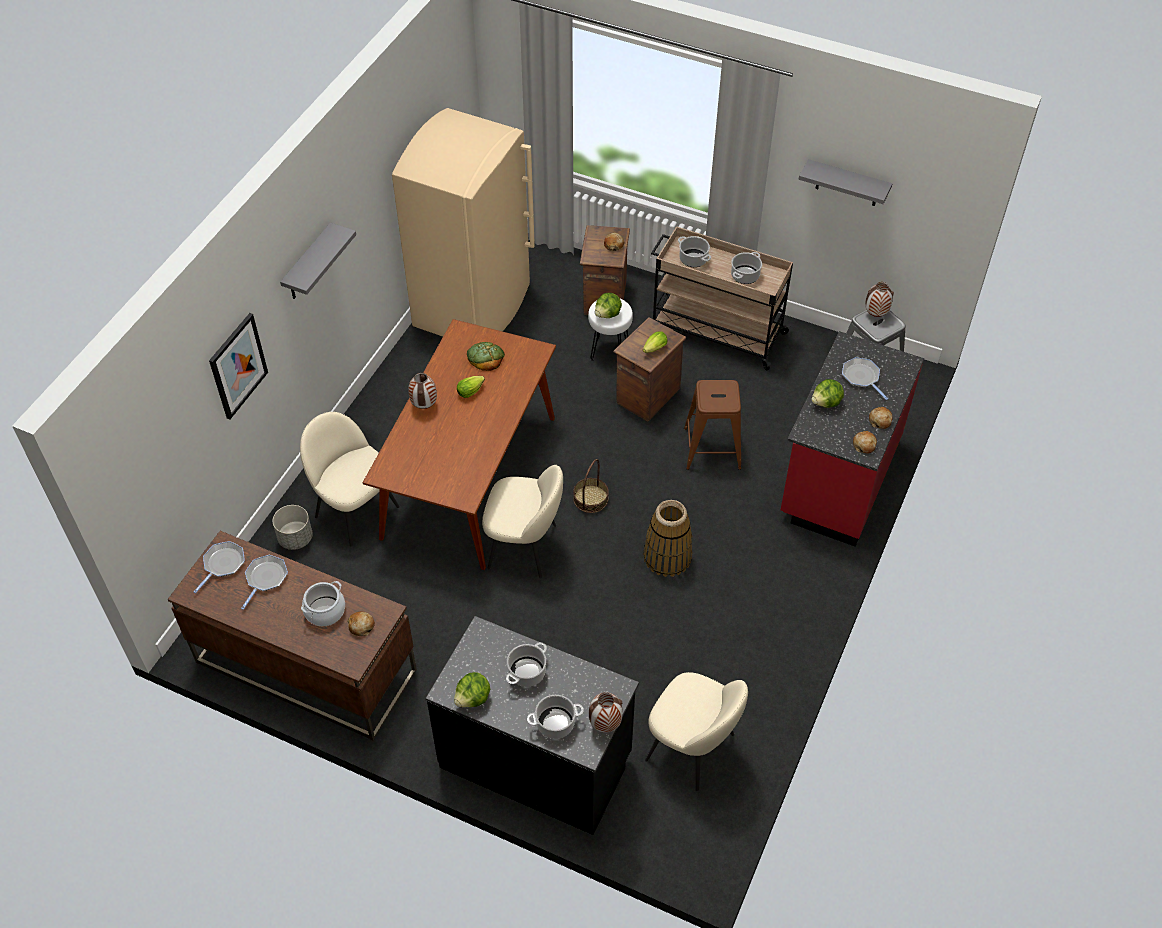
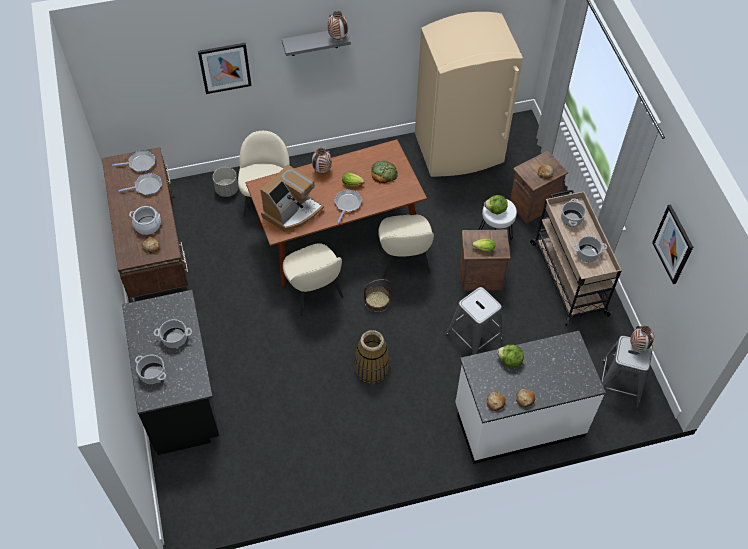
camera: 50 degrees right, 5 degrees up
lettuce [454,672,490,707] -> none
vase [589,692,623,733] -> vase moved to [328,11,348,40]
beige chair [645,672,748,791] -> beige chair moved to [378,215,434,278]
brown stool [684,380,741,470] -> grey stool [445,287,503,355]
red counter [780,331,924,546] -> white counter [455,331,606,464]
grey shelf [799,159,892,206] -> picture [652,204,693,284]
frying pan [842,357,888,400] -> frying pan moved to [334,189,362,224]
none -> coffee machine [260,165,324,232]

